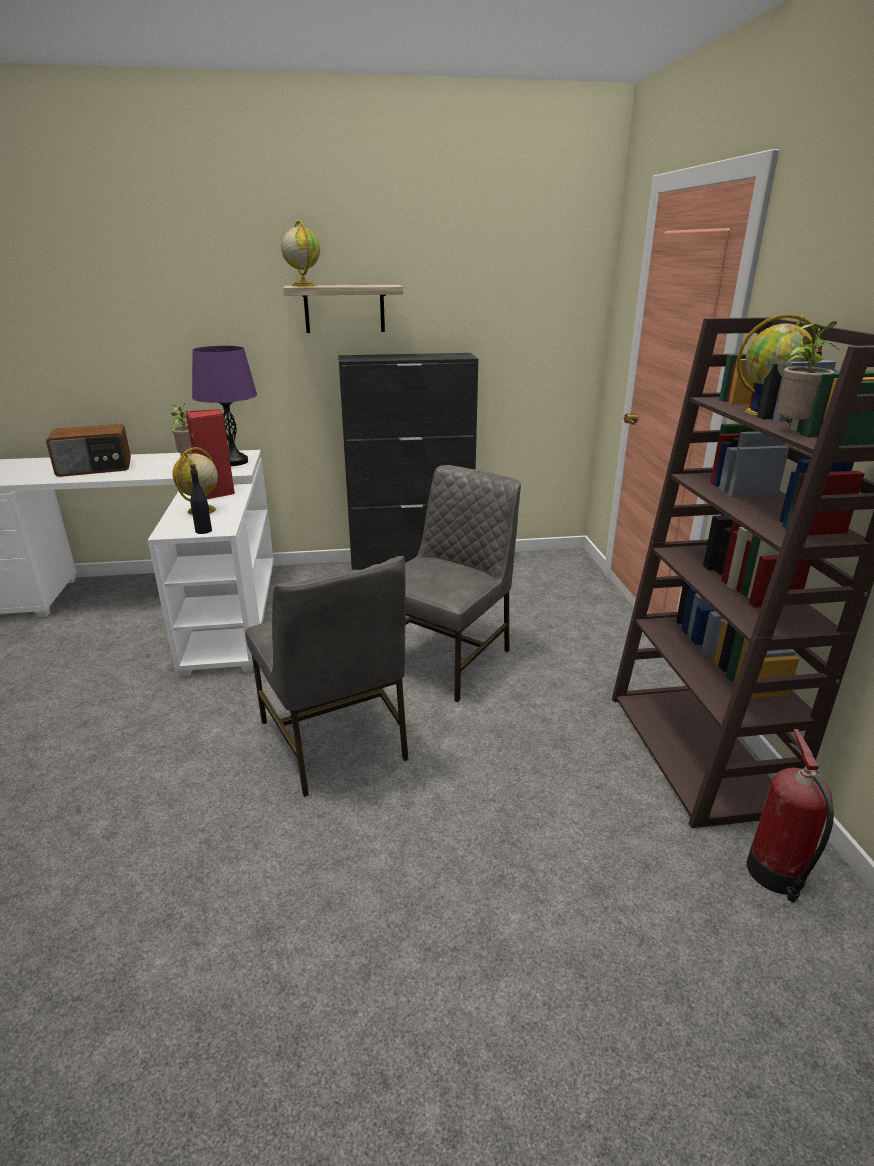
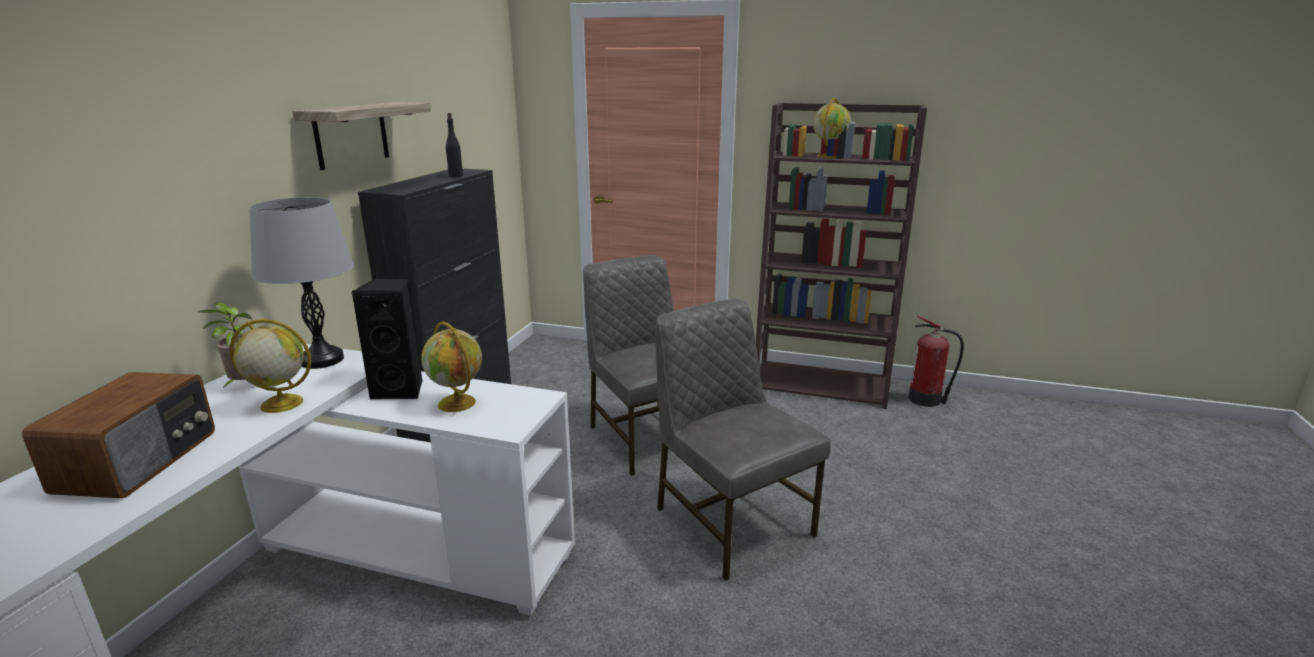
camera: 65 degrees left, 5 degrees down
red speaker [185,409,235,499] -> black speaker [352,278,423,400]
black bottle [190,464,212,534] -> black bottle moved to [446,113,463,177]
purple table lamp [192,346,257,466] -> grey table lamp [250,197,354,369]
grey chair [245,556,409,797] -> grey chair turned 120 degrees counterclockwise [655,299,831,581]
globe [281,221,320,286] -> globe moved to [230,319,311,413]
potted plant [778,321,838,424] -> none

